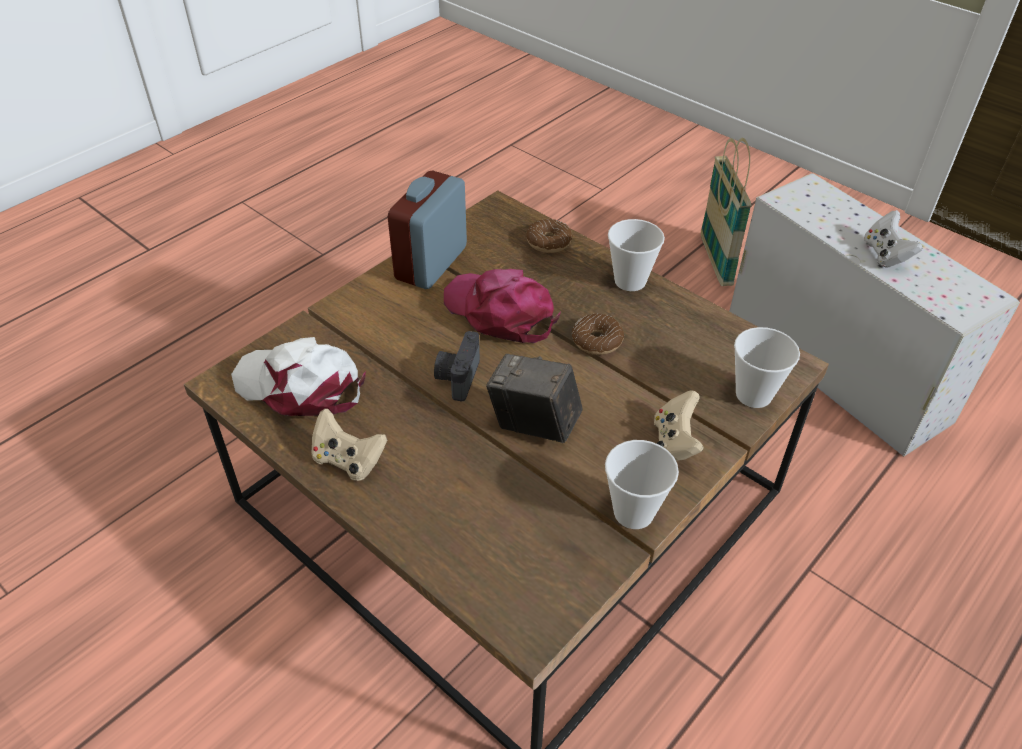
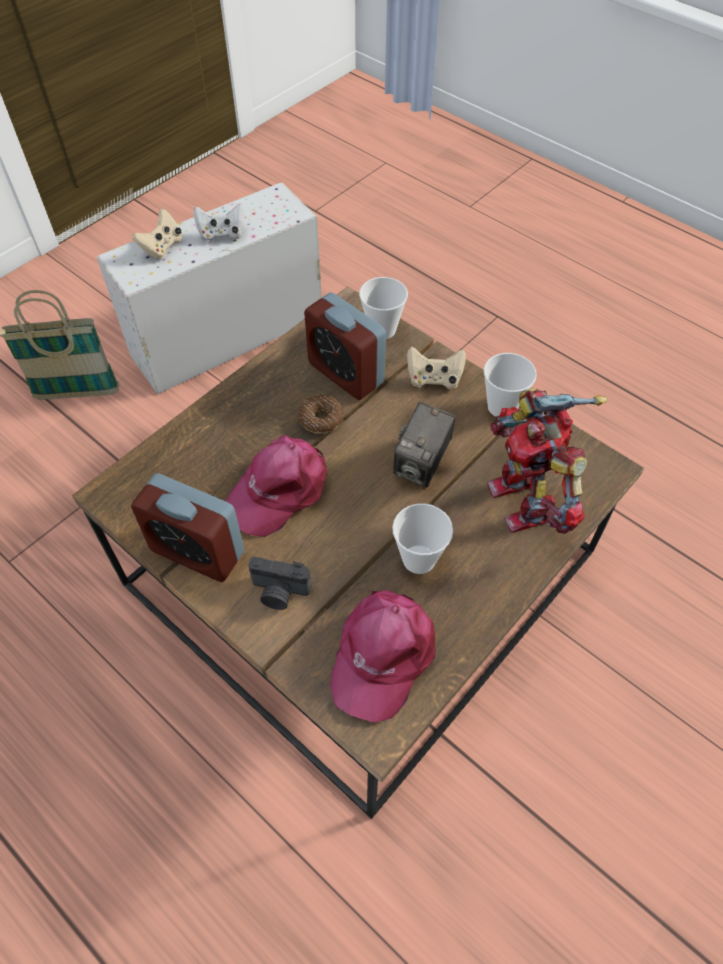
camera: 90 degrees left, 10 degrees up
white cap [231,337,365,416] -> pink cap [330,591,435,723]
beige game controller [311,409,387,481] -> beige game controller moved to [132,209,182,259]
camera [434,331,480,401] -> camera moved to [248,557,311,610]
donut [526,219,573,253] -> none
cup [608,219,665,291] -> cup moved to [392,503,453,574]
none -> alarm clock [304,292,386,400]
none -> toy robot [487,388,608,534]

